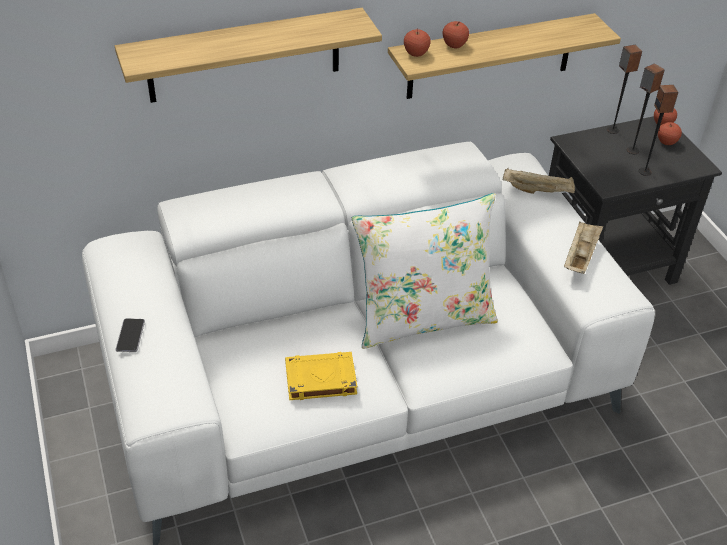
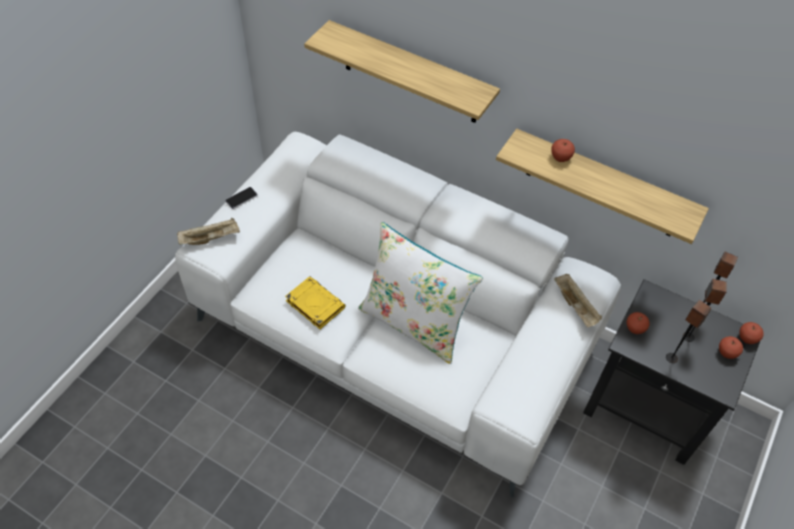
camera: 50 degrees right, 10 degrees up
apple [404,28,431,57] -> apple moved to [627,312,650,334]
beige tray [564,221,603,274] -> beige tray moved to [177,218,240,245]

